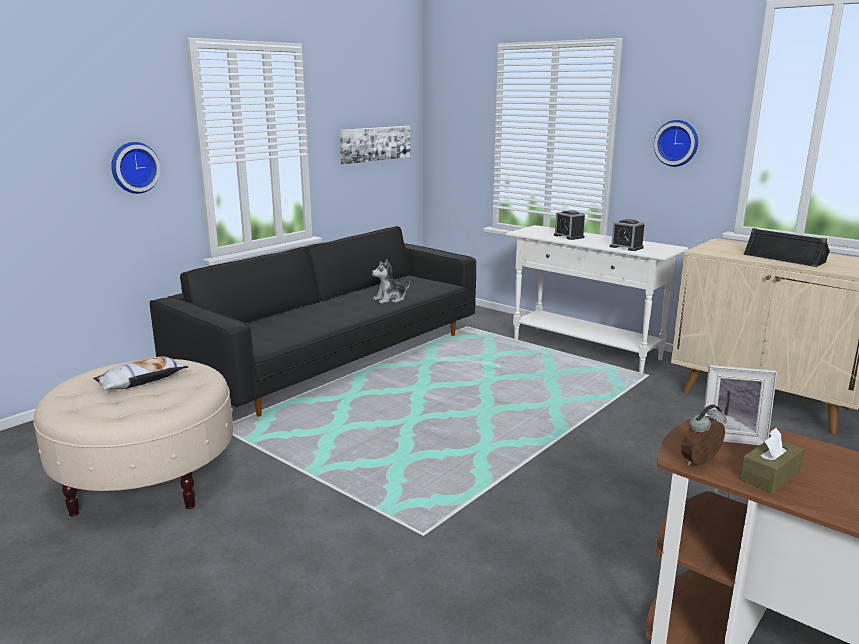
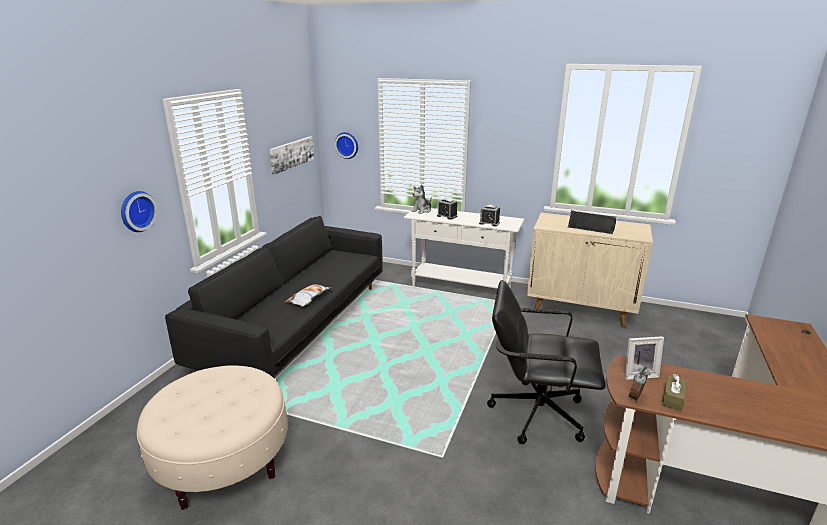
camera: 20 degrees left, 5 degrees up
pillow [93,356,189,390] -> pillow moved to [285,285,331,307]
plush toy [372,259,410,304] -> plush toy moved to [411,184,432,214]
wall clock [654,120,698,167] -> wall clock moved to [335,132,358,159]
none -> black office chair [487,280,605,444]

